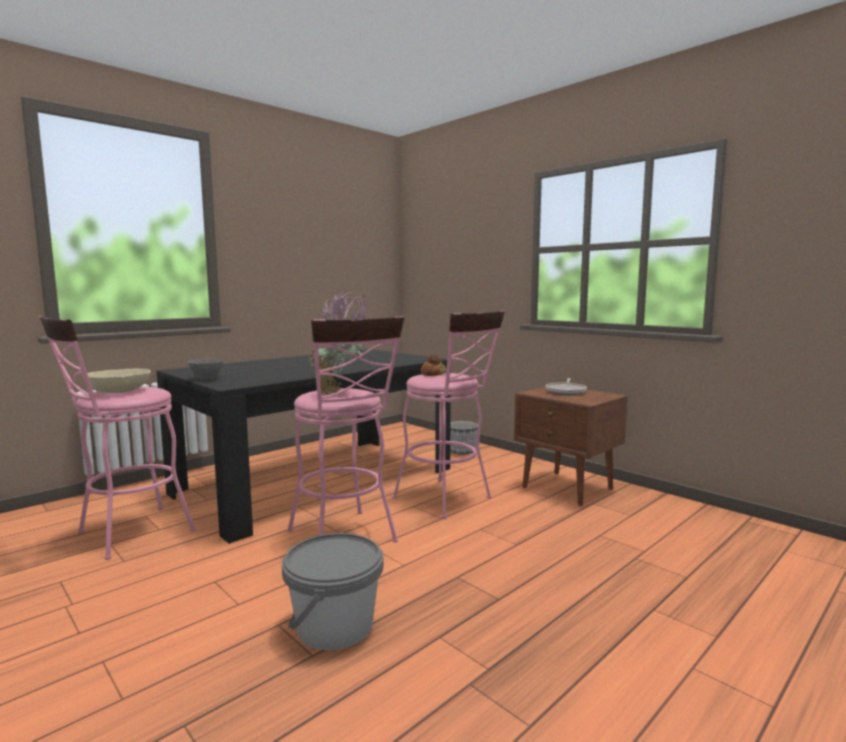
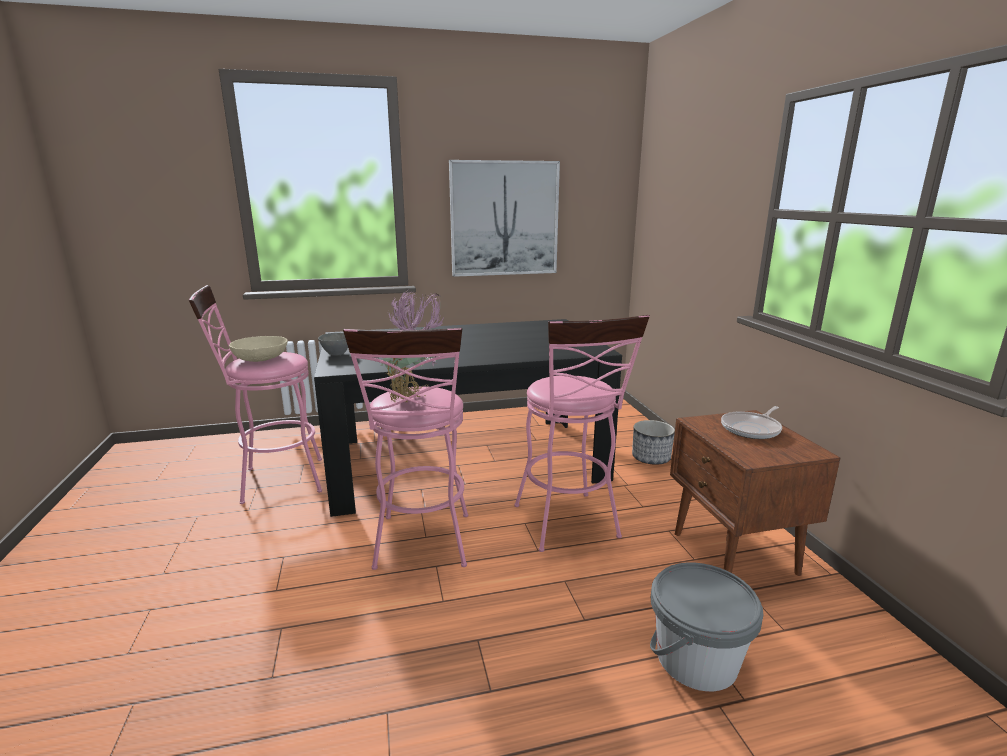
camera: 30 degrees right, 10 degrees up
grey bucket [282,533,384,650] -> grey bucket moved to [650,562,763,692]
bread [421,354,446,376] -> none
none -> picture [449,160,560,277]

